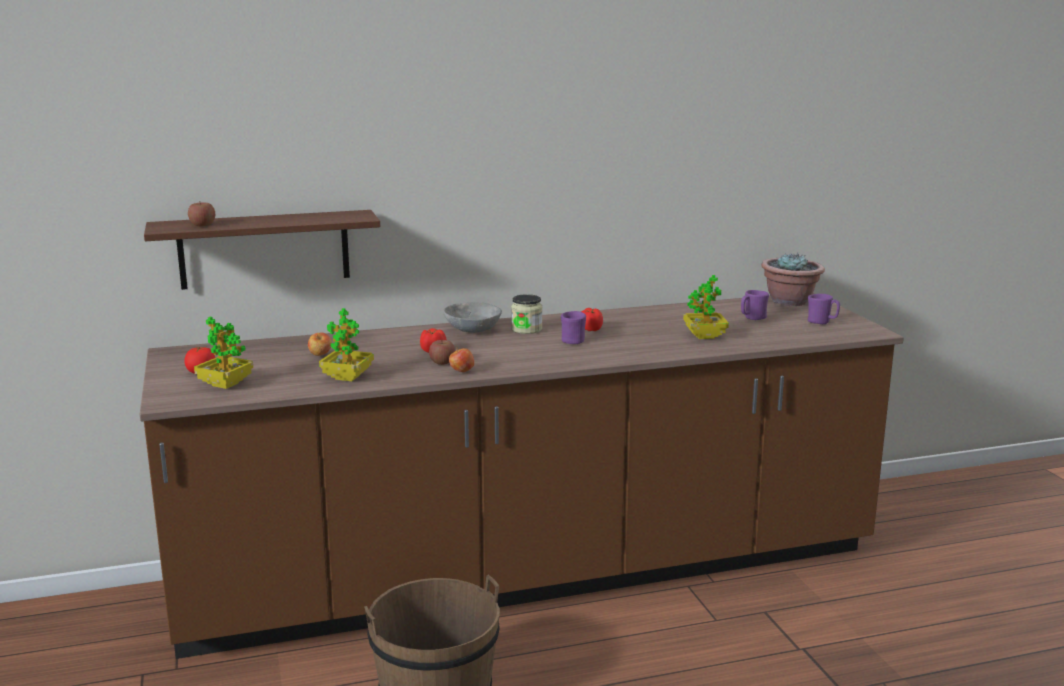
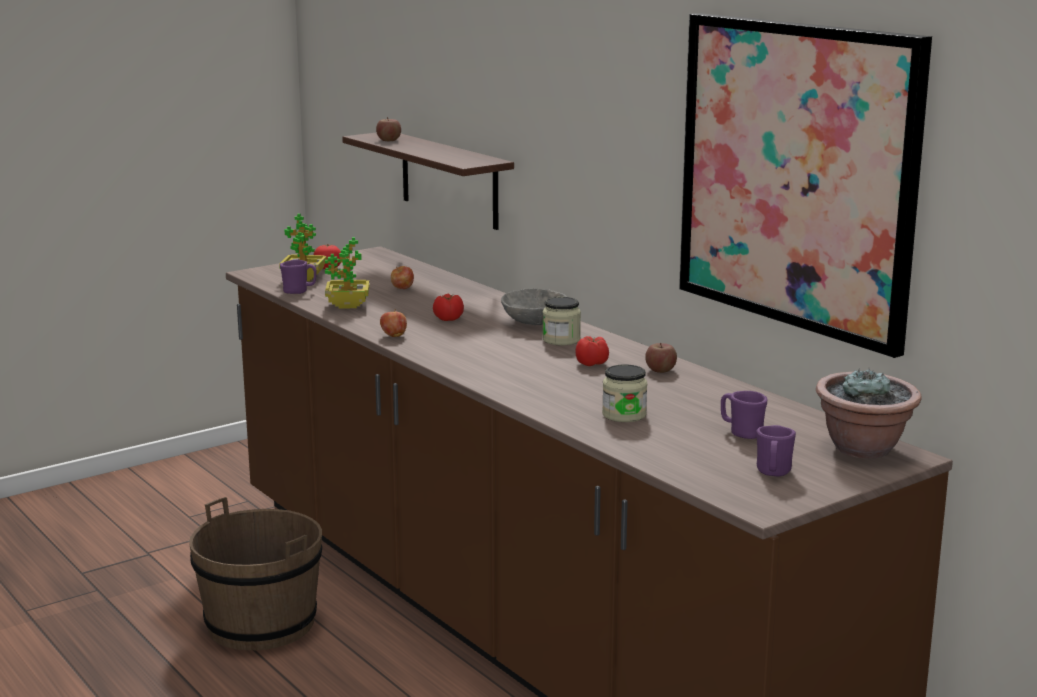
camera: 70 degrees right, 0 degrees up
apple [429,340,455,365] -> apple moved to [645,343,677,373]
purple mug [561,311,586,344] -> purple mug moved to [280,260,317,294]
potted plant [683,275,729,339] -> jar [602,364,647,422]
none -> picture [679,13,932,358]

